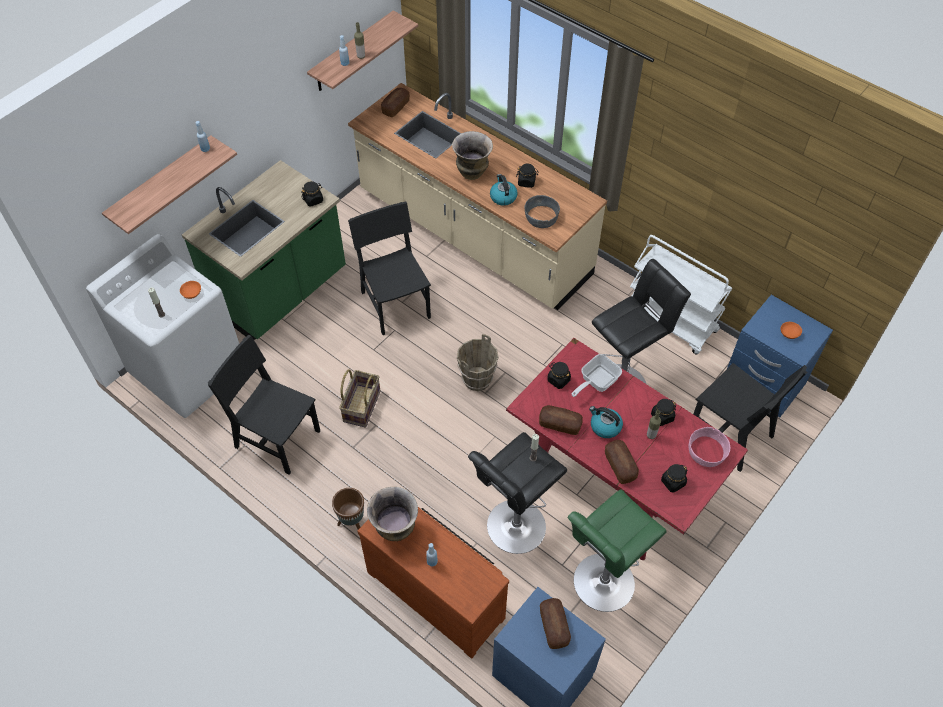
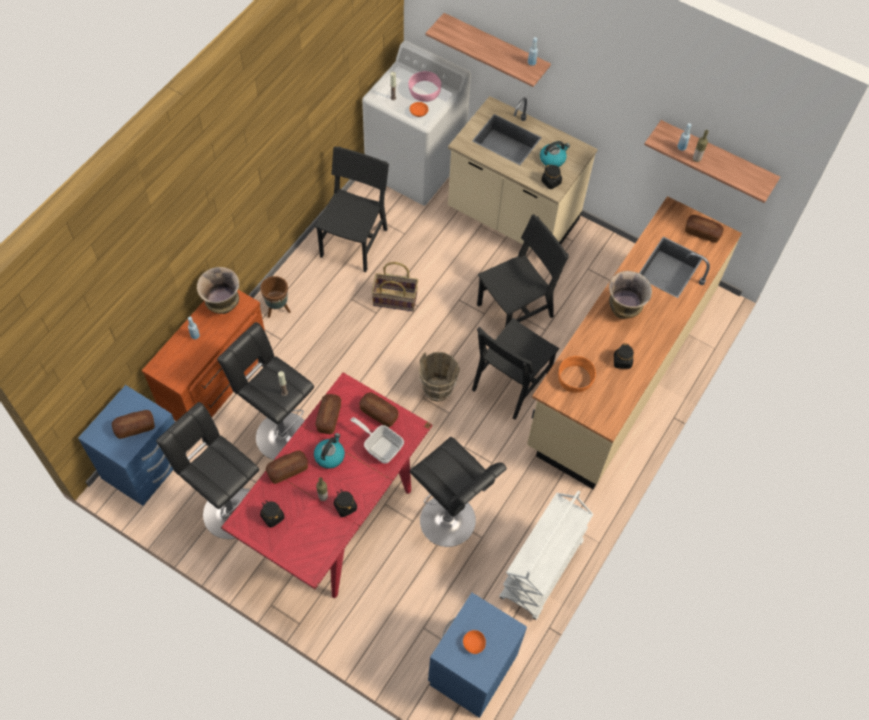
camera: 80 degrees right, 5 degrees up
green counter [182,160,346,340] -> beige counter [448,96,598,249]
kettle [490,174,518,206] -> kettle moved to [540,141,570,167]
grey bowl [524,195,560,228] -> orange bowl [558,356,596,392]
black jar [547,362,571,389] -> bread [359,392,399,427]
green stool [568,489,667,612] -> black stool [156,402,259,539]
pink bowl [689,427,730,467] -> pink bowl moved to [408,71,441,102]
black chair [693,363,807,472] -> black chair moved to [472,318,559,420]

